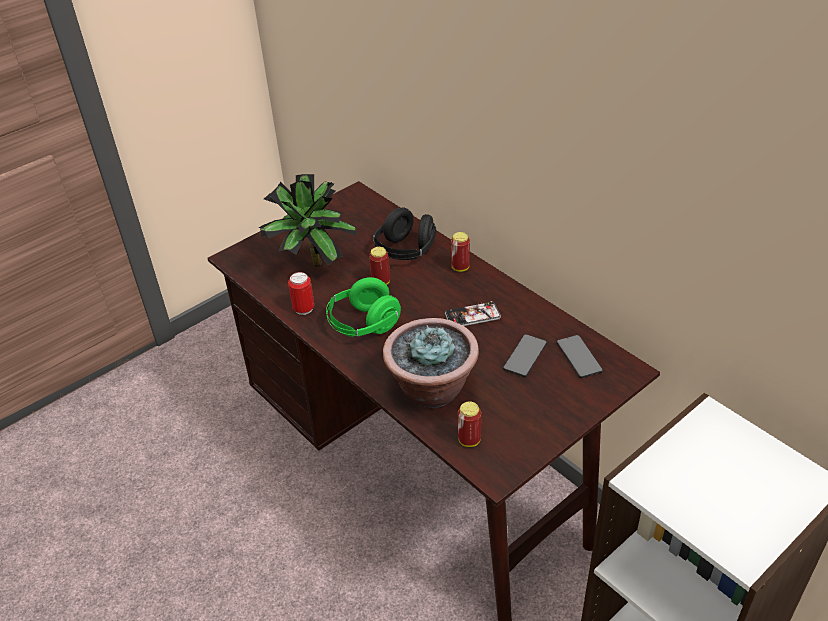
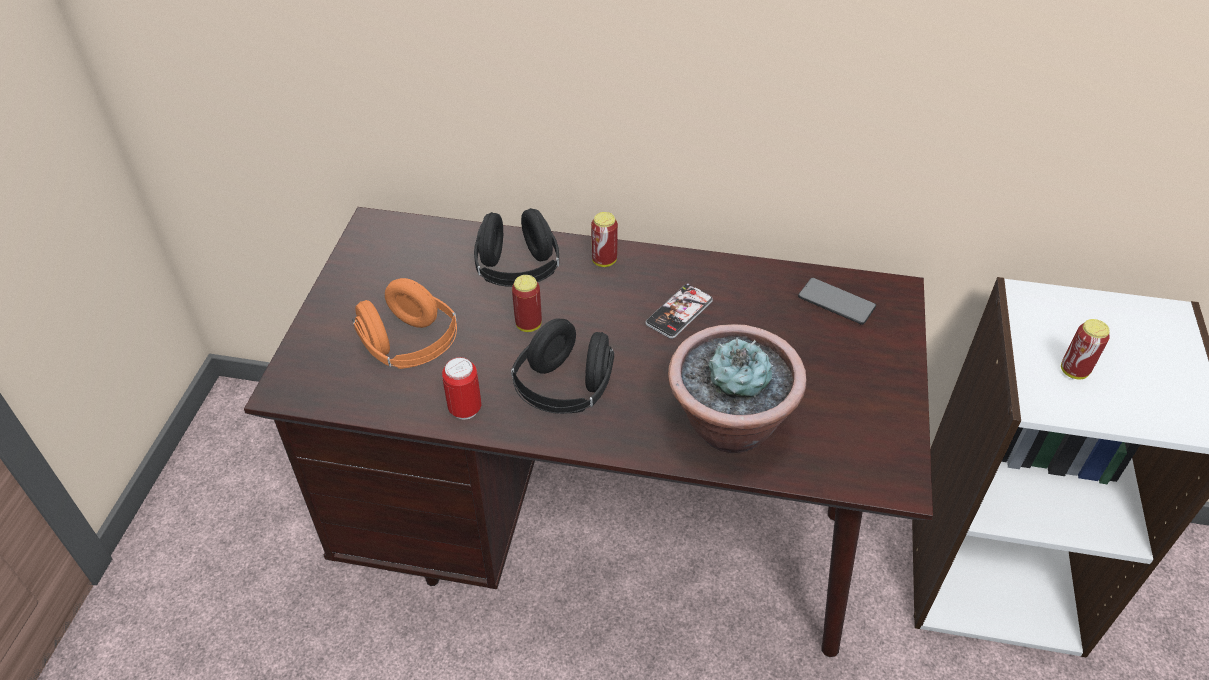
camera: 40 degrees left, 5 degrees up
potted plant [258,174,356,267] -> orange headphones [352,278,457,369]
green headphones [326,277,401,337] -> black headphones [511,319,614,414]
can [458,401,481,447] -> can moved to [1061,319,1110,379]
phone [503,334,547,377] -> none

